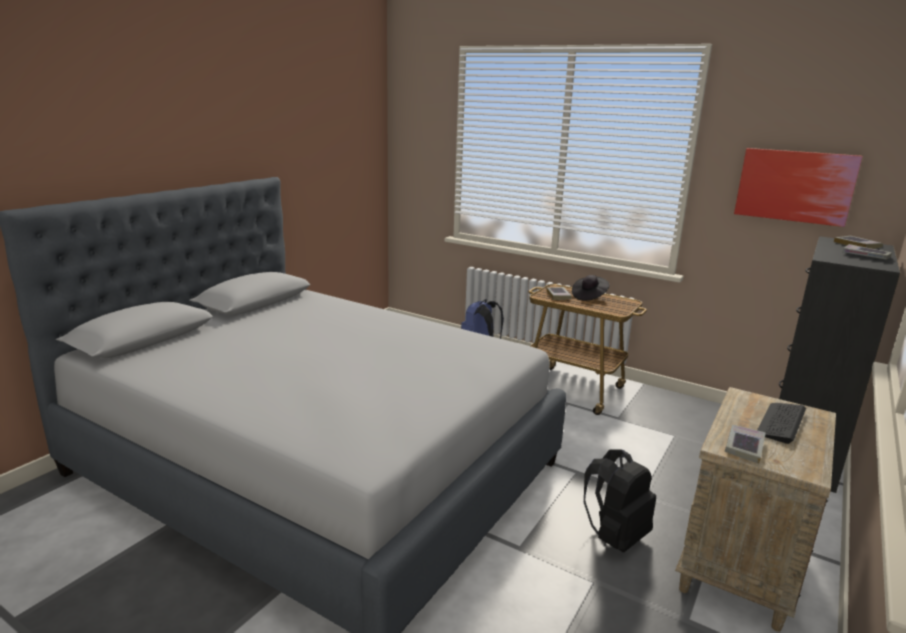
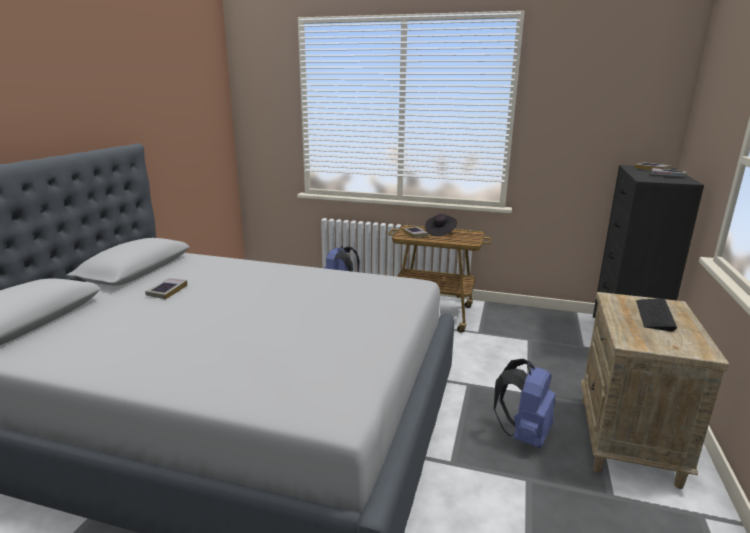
camera: 15 degrees left, 0 degrees up
black backpack [584,450,656,552] -> blue backpack [494,359,556,448]
book [725,425,766,464] -> book moved to [145,278,187,299]
picture [734,148,863,227] -> none

